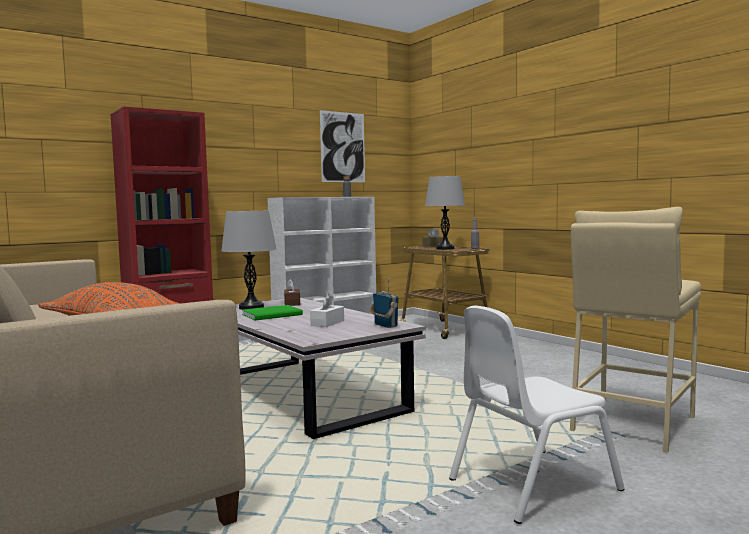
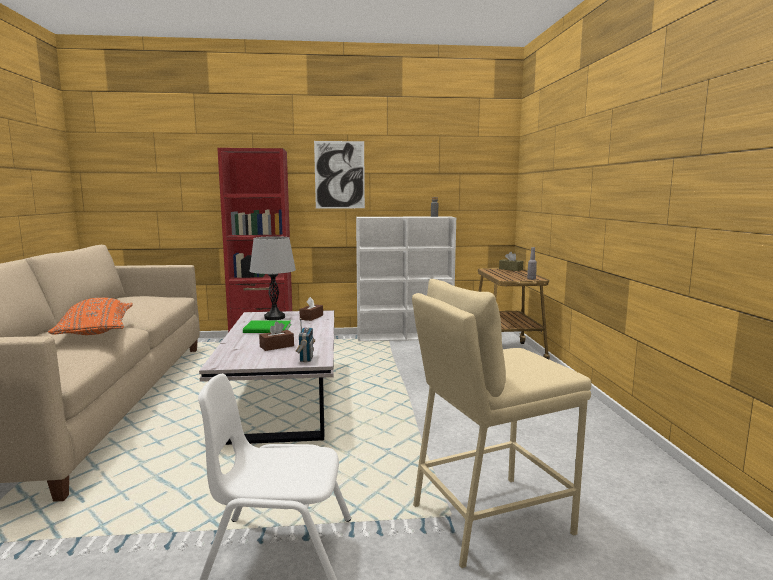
camera: 30 degrees right, 5 degrees up
white tissue box [310,294,344,327] -> brown tissue box [259,321,294,351]
picture [320,110,365,182] -> picture moved to [314,141,365,208]
grey table lamp [425,176,465,250] -> none

